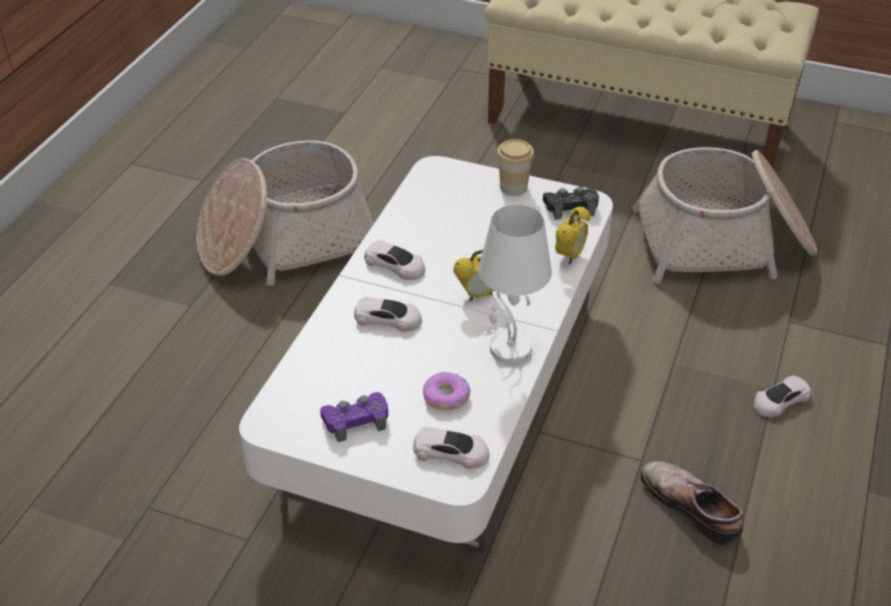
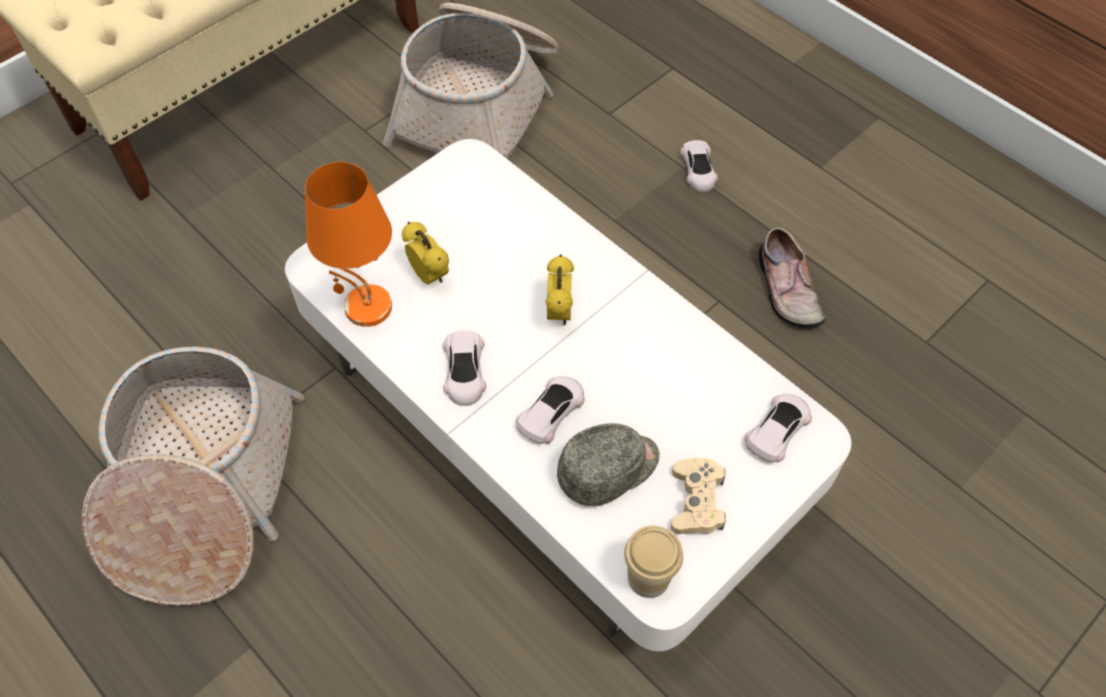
camera: 65 degrees left, 15 degrees up
purple game controller [320,392,388,442] -> beige game controller [670,458,726,534]
white toy car [364,240,425,280] -> white toy car turned 120 degrees clockwise [443,330,486,406]
donut [423,372,470,410] -> none
white table lamp [478,205,552,364] -> none
cup [497,139,534,196] -> cup moved to [624,526,683,598]
black game controller [543,187,599,220] -> none
alarm clock [555,206,590,265] -> alarm clock moved to [402,222,449,285]
shoe [641,461,743,545] -> shoe turned 90 degrees counterclockwise [759,228,825,327]
none -> orange table lamp [305,162,392,327]
none -> grey cap [557,423,660,506]

